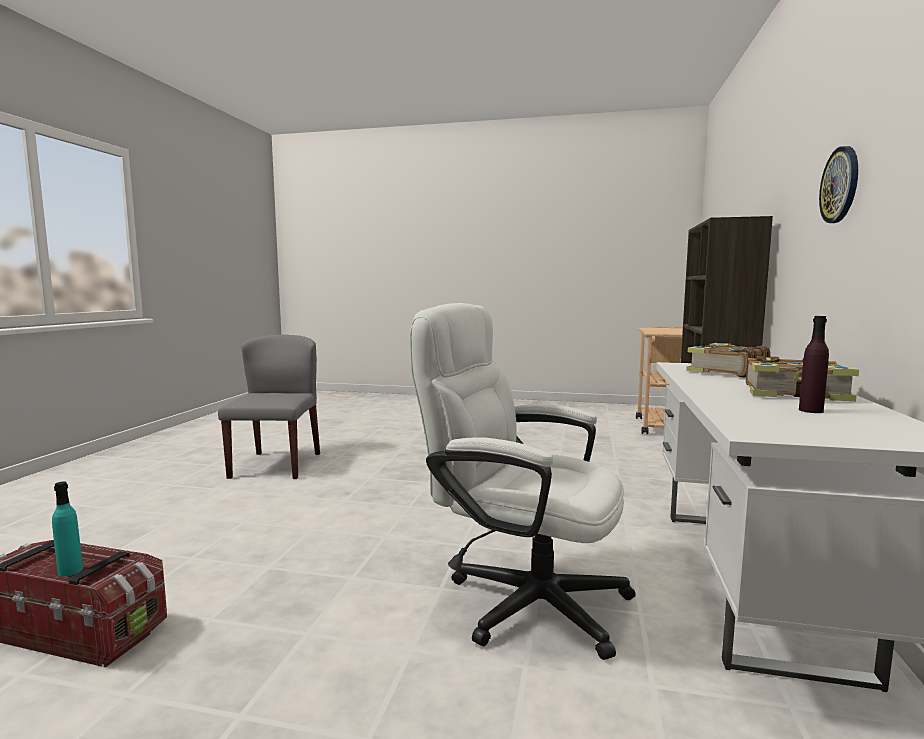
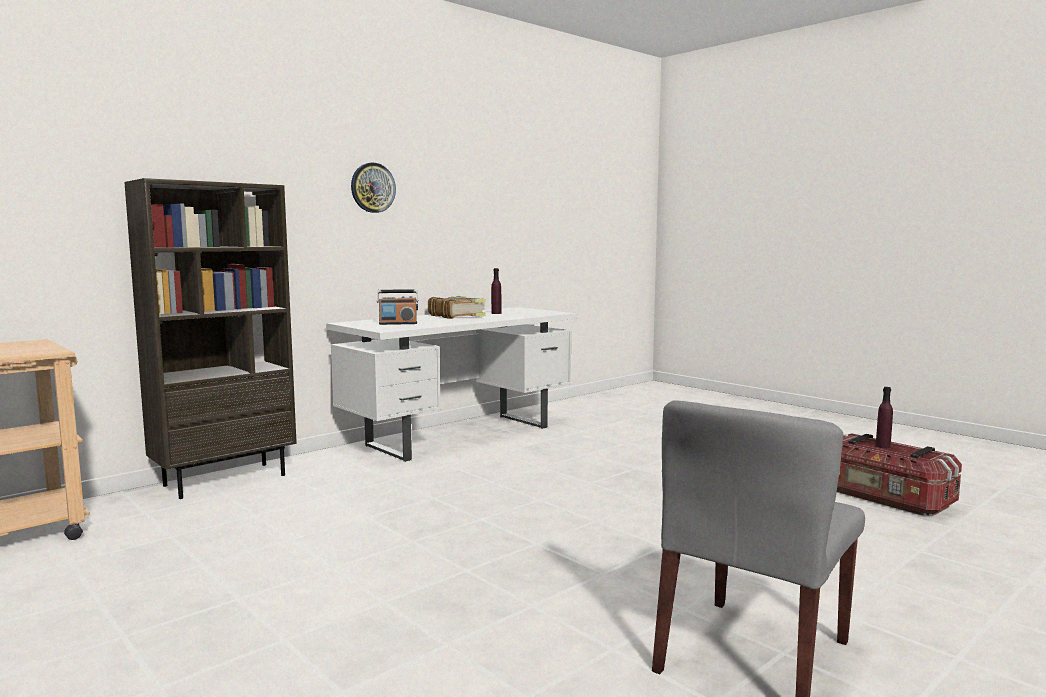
camera: 145 degrees left, 0 degrees up
turquoise bottle [52,481,83,577] -> purple bottle [876,387,893,448]
white office chair [410,303,636,660] -> none
book [686,343,770,378] -> radio [377,289,418,325]

